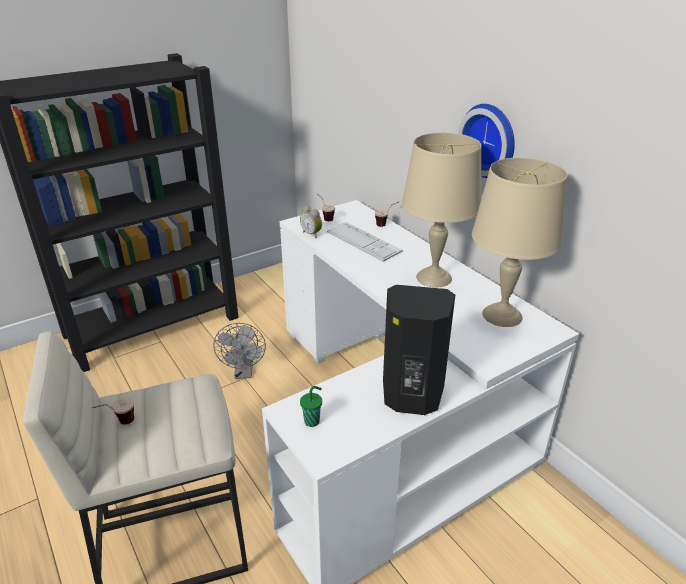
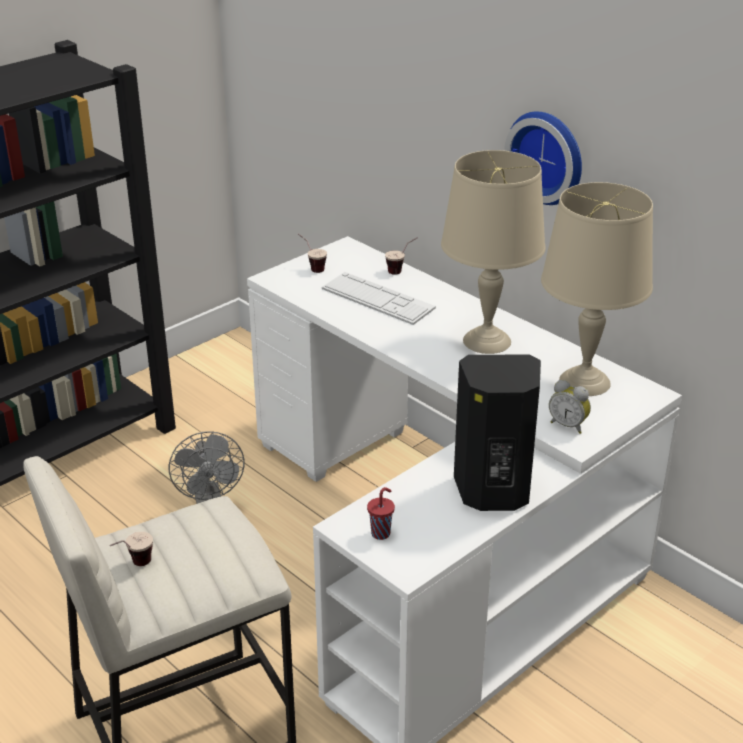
camera: 10 degrees left, 0 degrees up
alarm clock [300,205,322,238] -> alarm clock moved to [549,380,591,434]
green cup [300,386,322,427] -> red cup [367,487,395,540]

